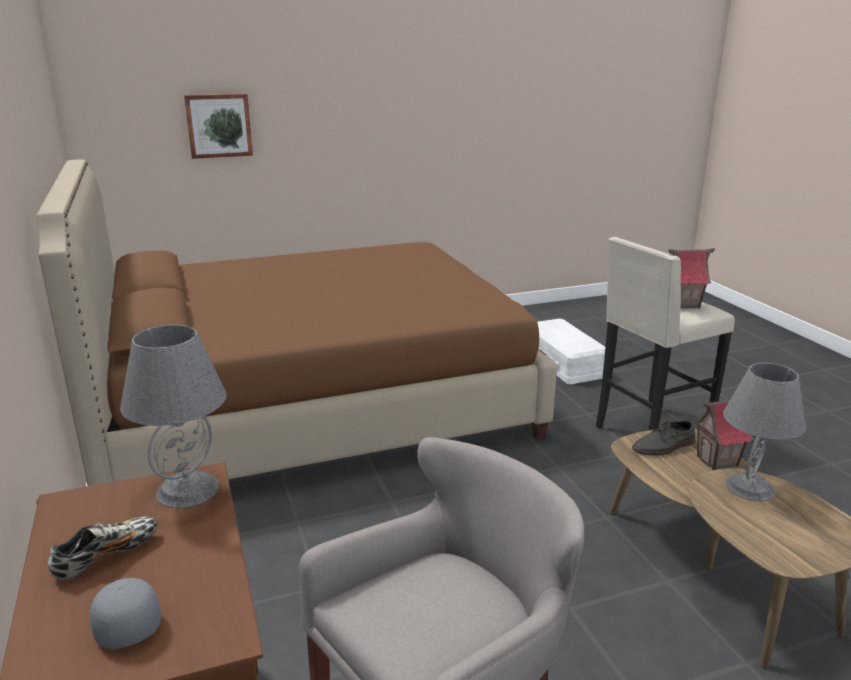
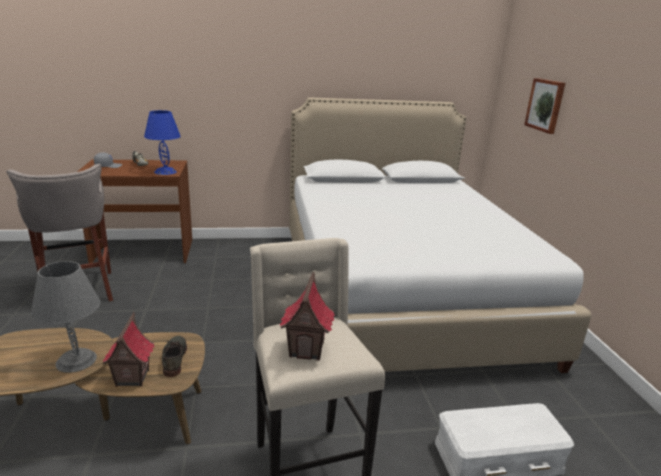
camera: 100 degrees right, 0 degrees up
brown bed [37,159,557,486] -> white bed [289,97,591,373]
grey table lamp [120,325,227,508] -> blue table lamp [144,110,181,175]

